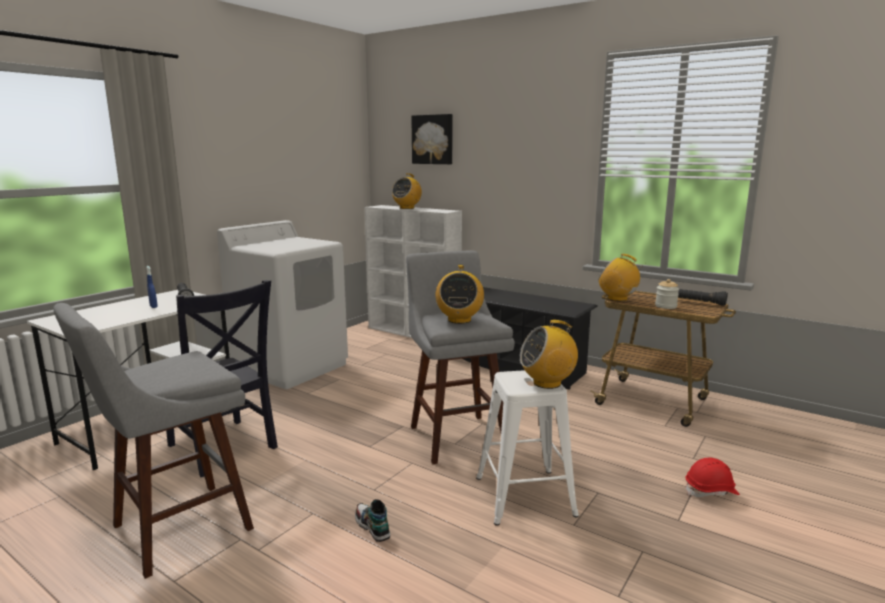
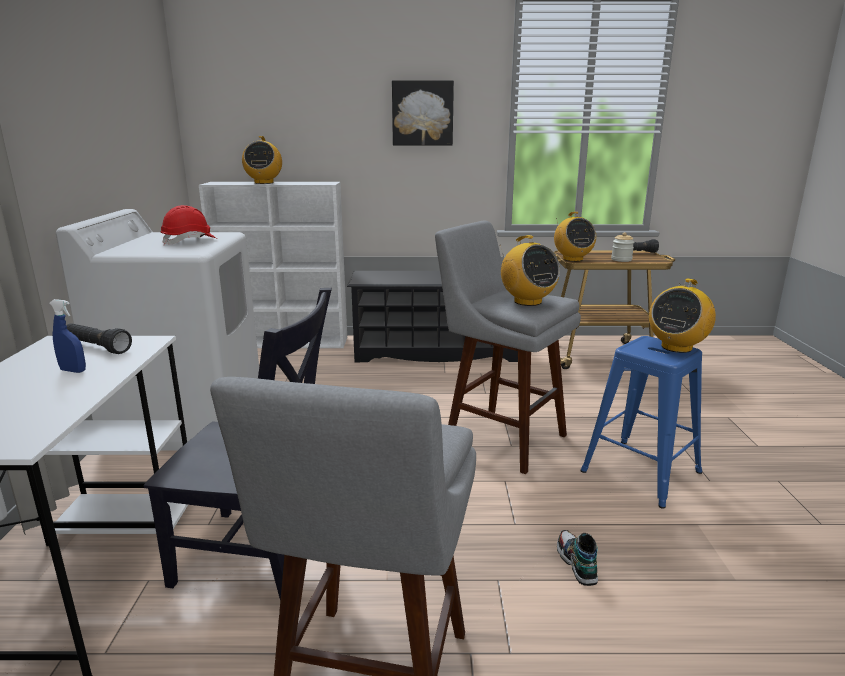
camera: 35 degrees left, 5 degrees up
shoe [355,499,390,542] -> shoe turned 60 degrees clockwise [557,530,598,586]
picture [411,114,453,164] -> picture moved to [392,80,454,146]
white stool [476,370,579,526] -> blue stool [580,336,702,509]
radio [598,254,645,301] -> radio turned 105 degrees counterclockwise [554,212,596,262]
red hard hat [686,457,740,497] -> red hard hat moved to [160,205,217,246]

